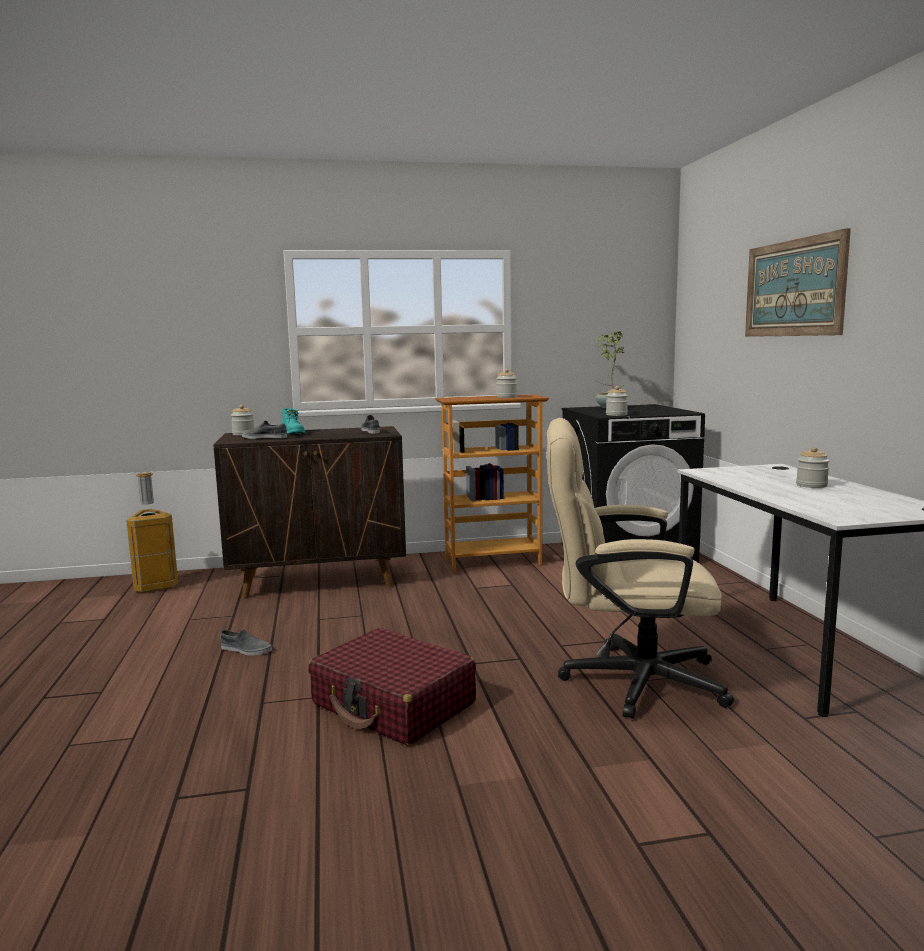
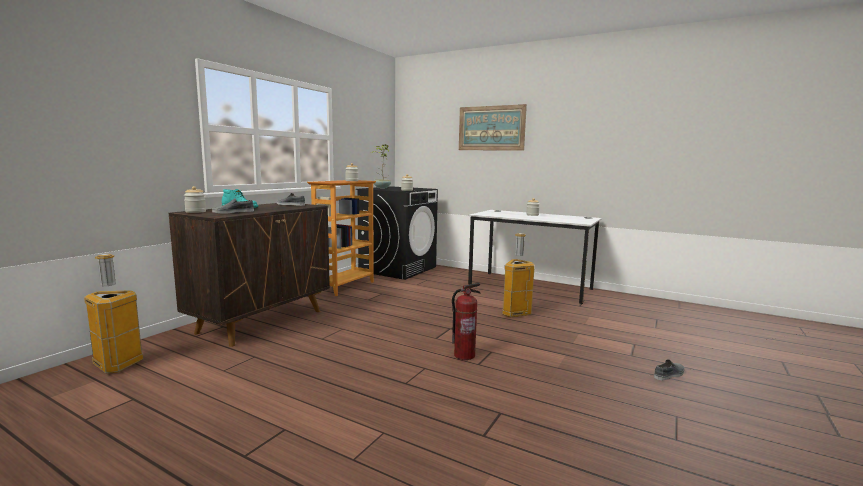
camera: 50 degrees left, 0 degrees up
grey shoe [220,629,272,656] -> grey shoe moved to [654,359,684,380]
red suitcase [308,628,476,746] -> fire extinguisher [452,283,481,360]
beige office chair [547,418,734,719] -> trash can [502,233,535,317]

